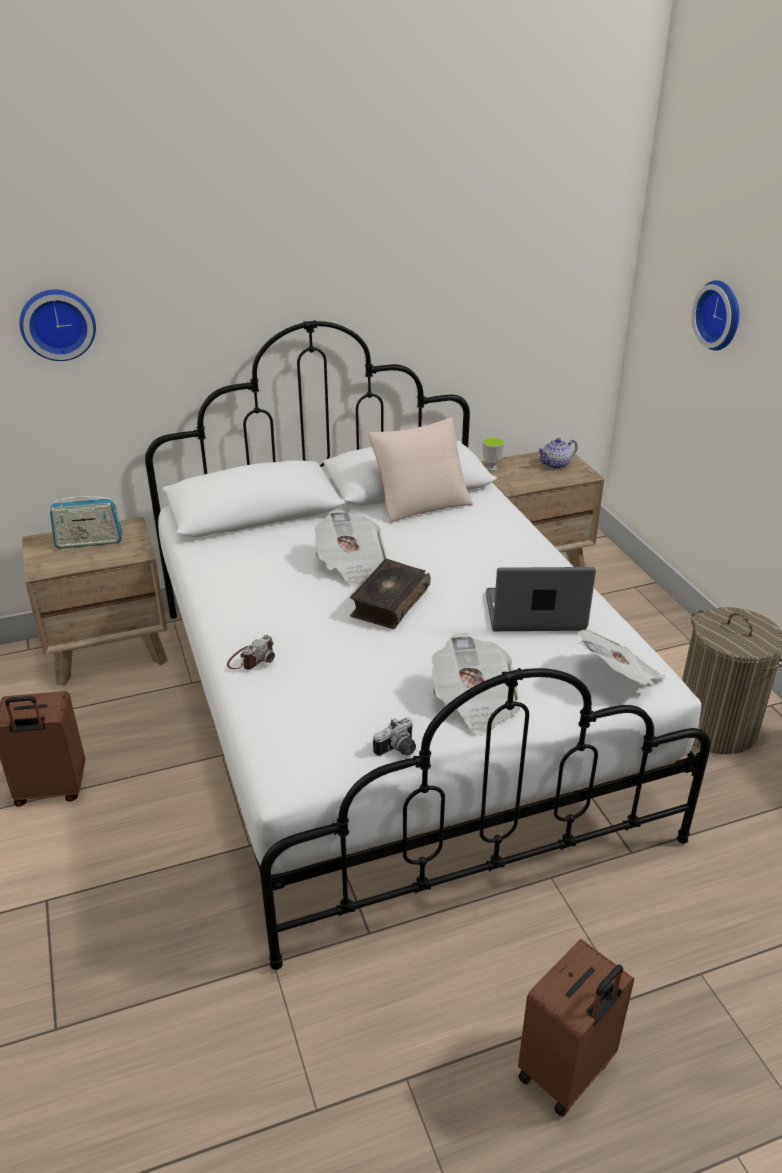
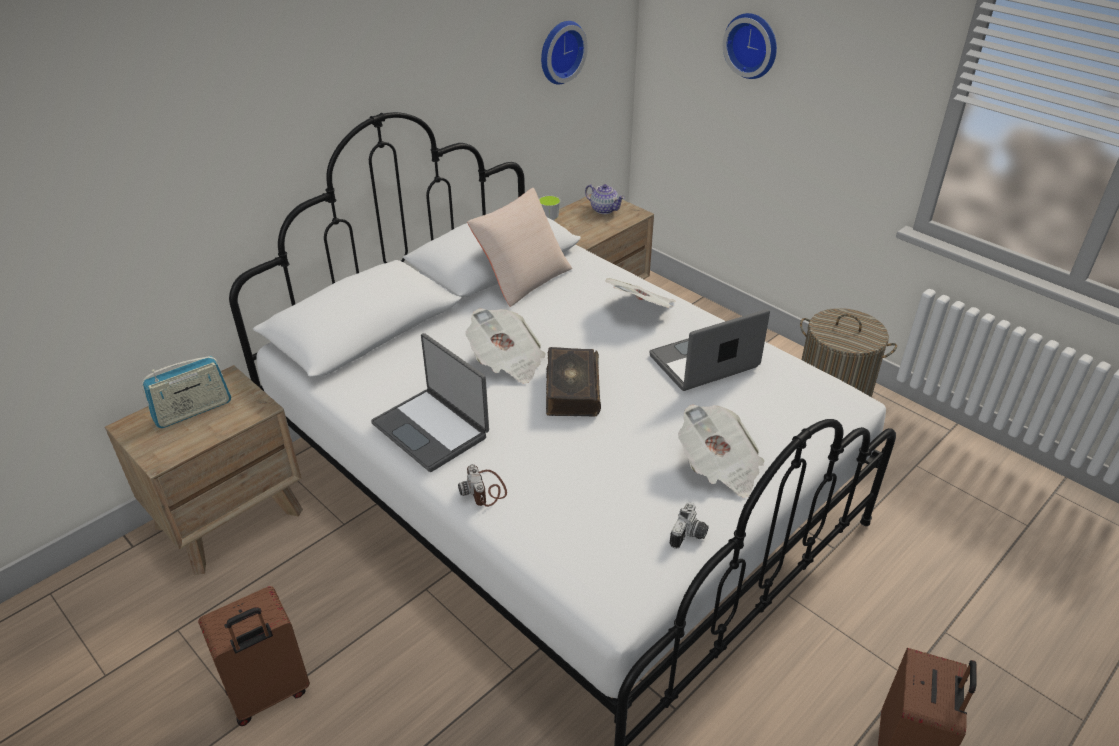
camera: 25 degrees left, 5 degrees up
wall clock [19,290,96,361] -> wall clock moved to [541,21,588,84]
camera [227,635,275,670] -> camera turned 150 degrees clockwise [458,464,507,507]
teapot [537,438,577,469] -> teapot turned 90 degrees counterclockwise [585,184,625,214]
newspaper [578,629,666,686] -> newspaper moved to [605,278,675,308]
none -> laptop [371,333,489,472]

